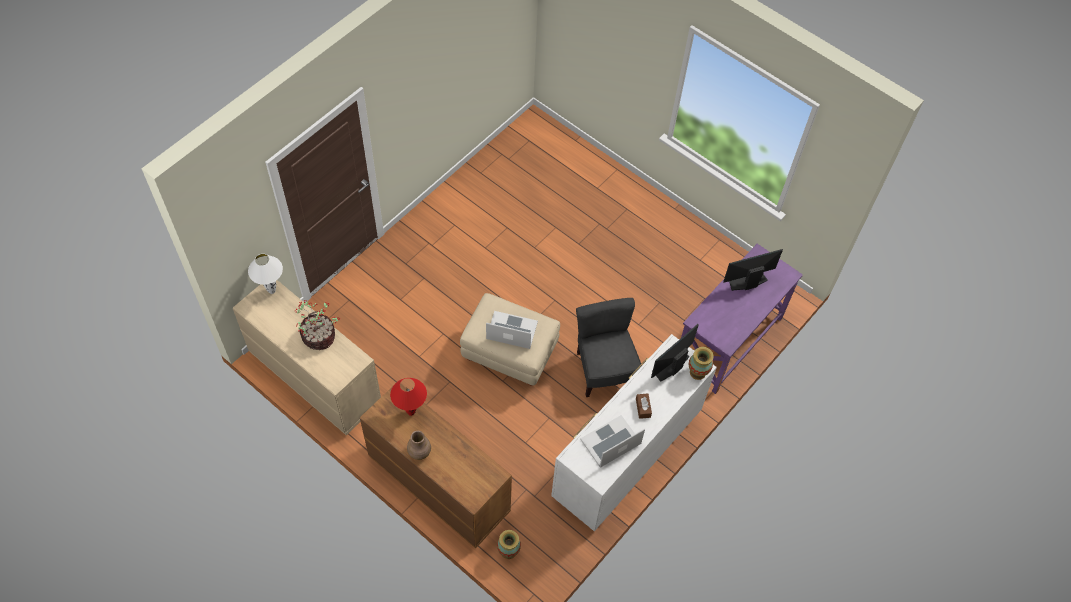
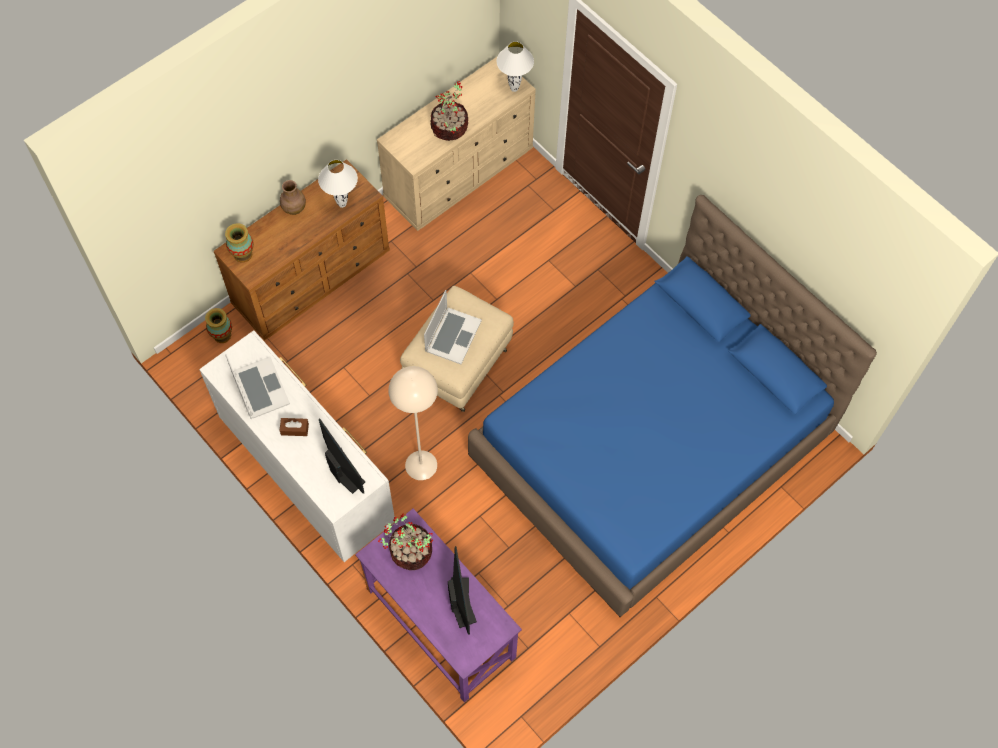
camera: 100 degrees right, 5 degrees up
red table lamp [390,378,427,416] -> white table lamp [318,160,358,208]
grey chair [576,298,641,397] -> beige floor lamp [388,366,438,480]
vase [689,347,714,380] -> vase moved to [225,223,254,263]
none -> potted plant [378,514,433,570]
none -> blue bed [468,195,877,617]

